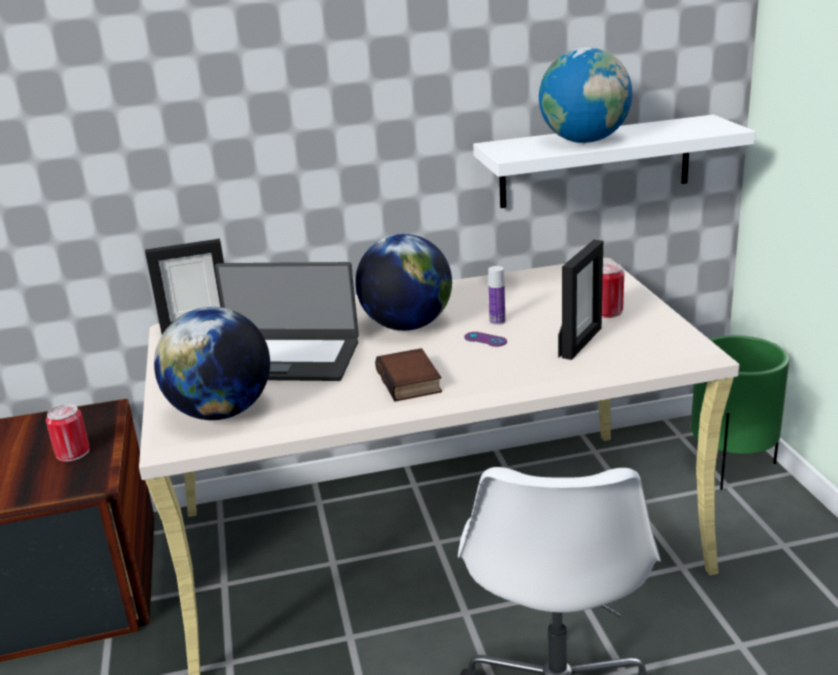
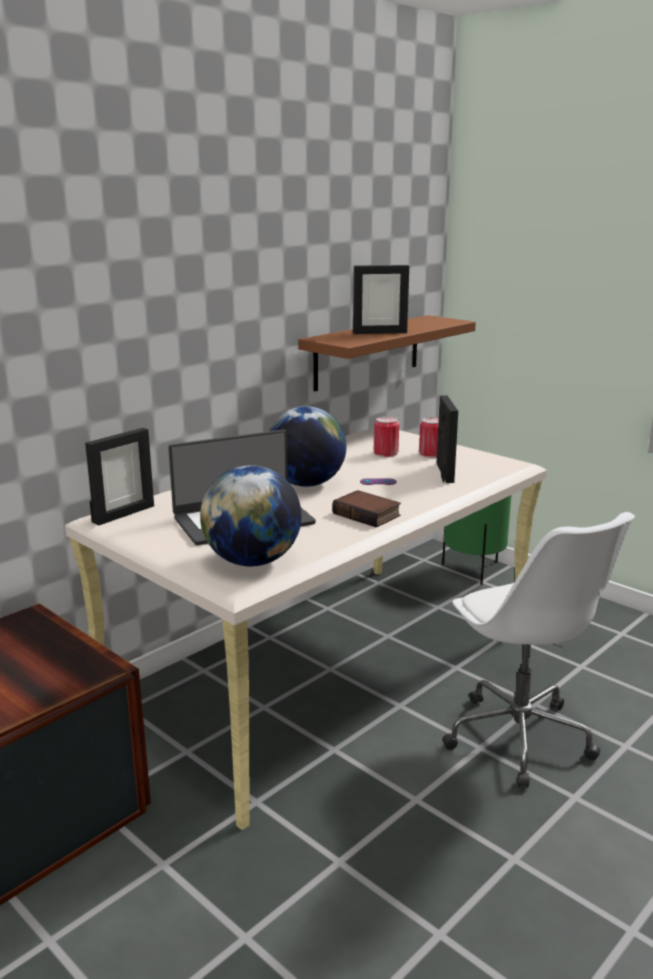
camera: 35 degrees left, 5 degrees down
can [46,404,89,461] -> can moved to [374,416,399,457]
white shelf [473,115,756,208] -> brown shelf [298,315,476,392]
bottle [488,266,505,325] -> none
globe [539,47,633,143] -> picture frame [353,265,409,334]

